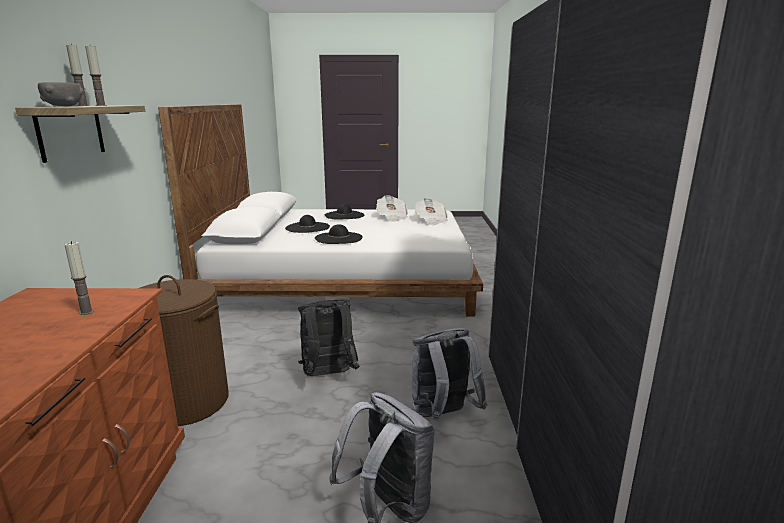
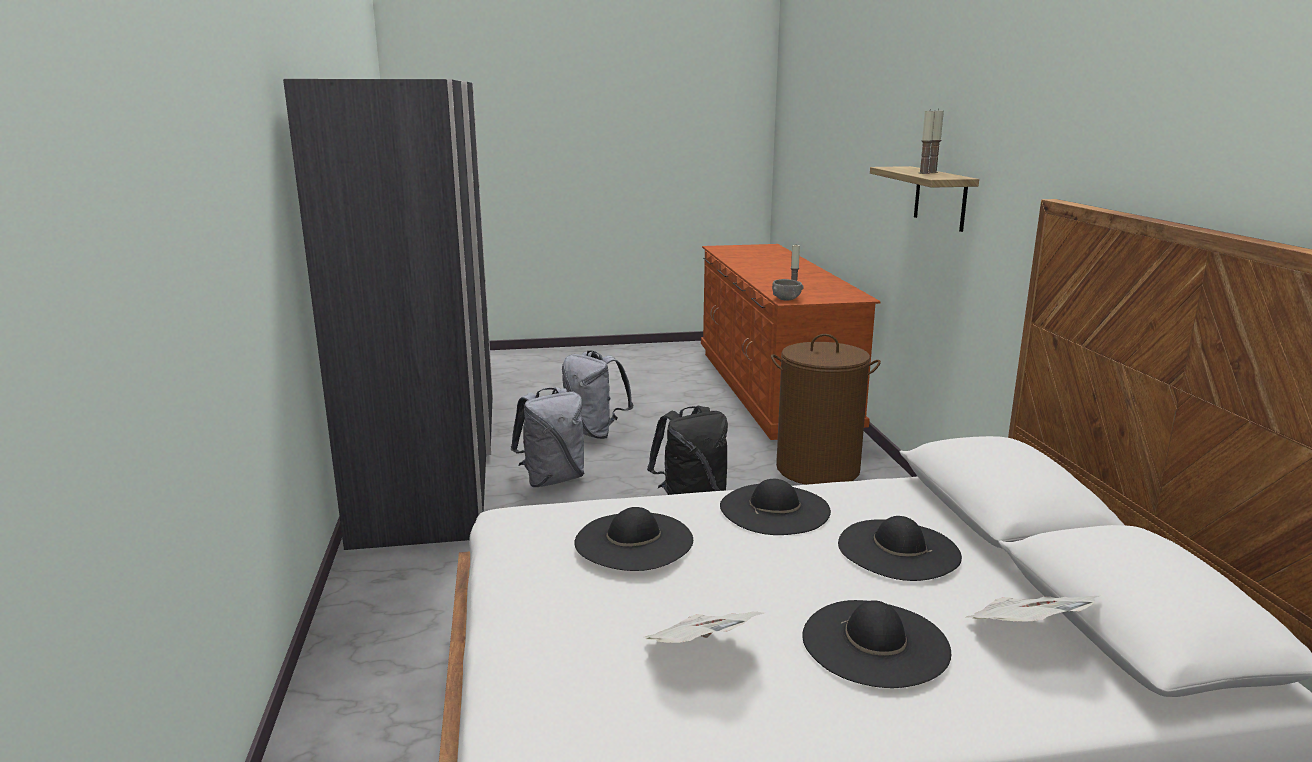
camera: 170 degrees right, 0 degrees up
grey bowl [38,82,84,106] -> grey bowl moved to [772,279,804,301]
newspaper [415,198,448,225] -> newspaper moved to [967,596,1099,622]
none -> black hat [574,507,693,571]

